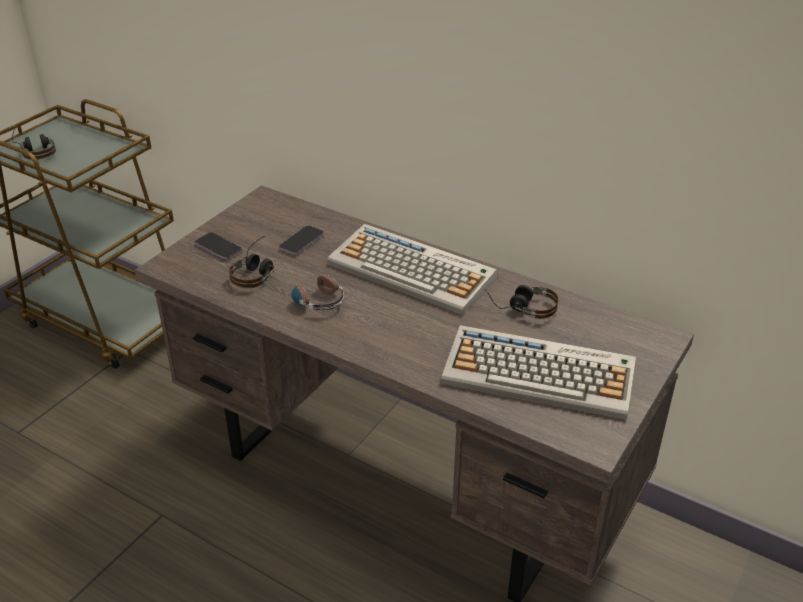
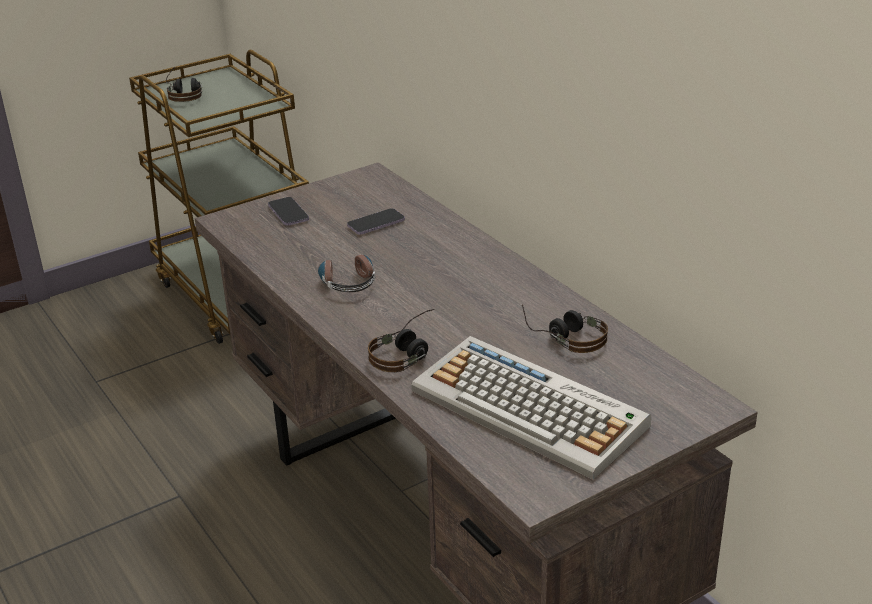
camera: 25 degrees right, 5 degrees down
headphones [229,236,274,288] -> headphones moved to [368,309,434,372]
keyboard [327,224,498,315] -> none

